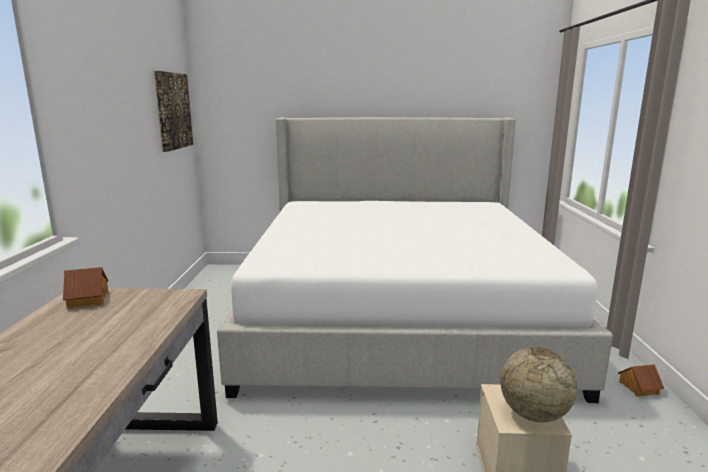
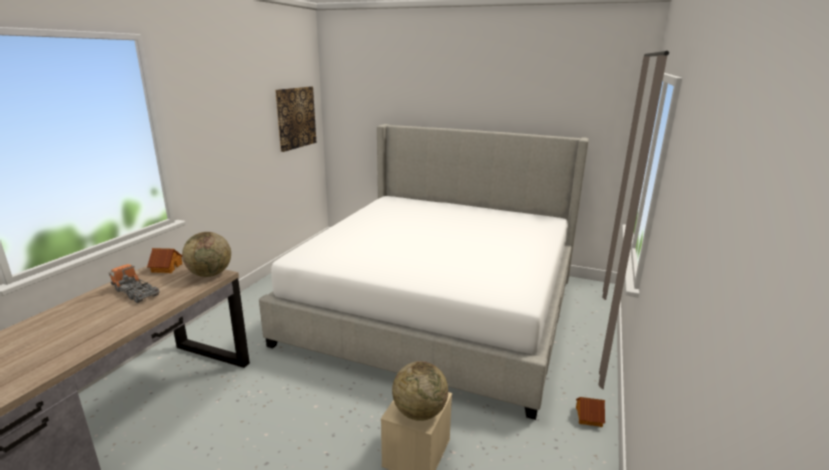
camera: 20 degrees right, 5 degrees up
none -> toy truck [109,264,160,303]
none -> globe [182,232,231,277]

